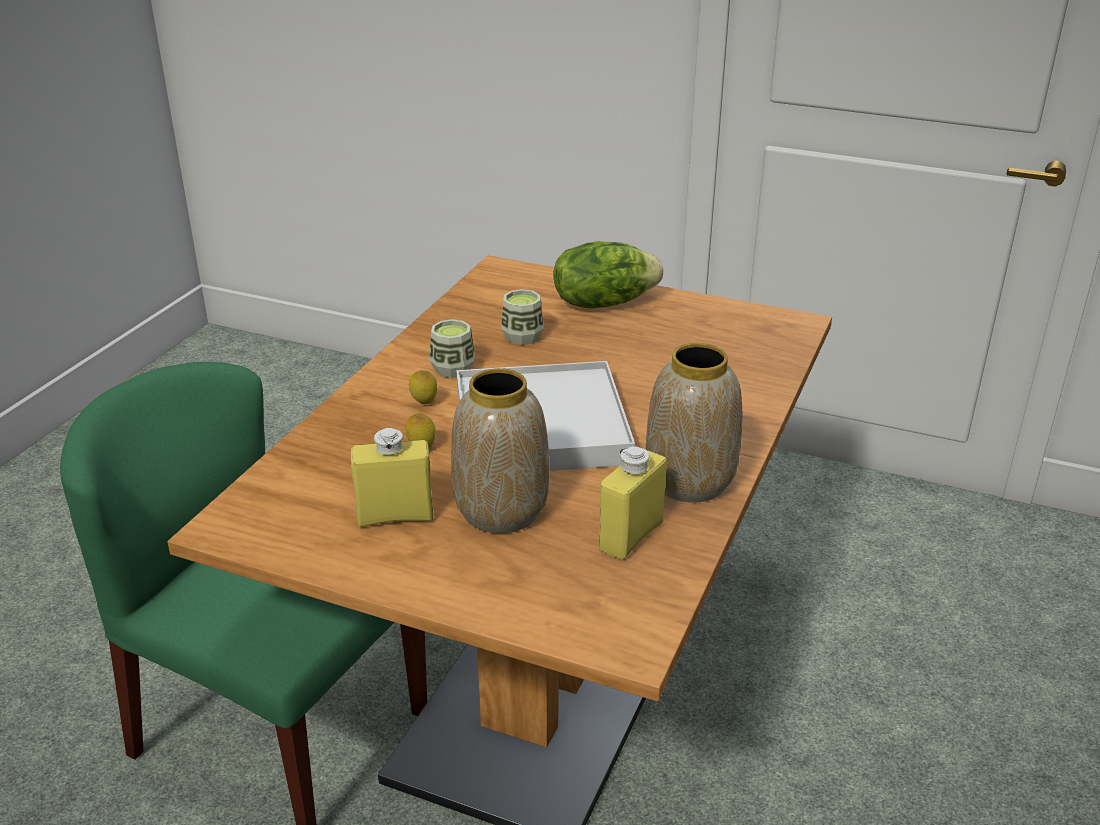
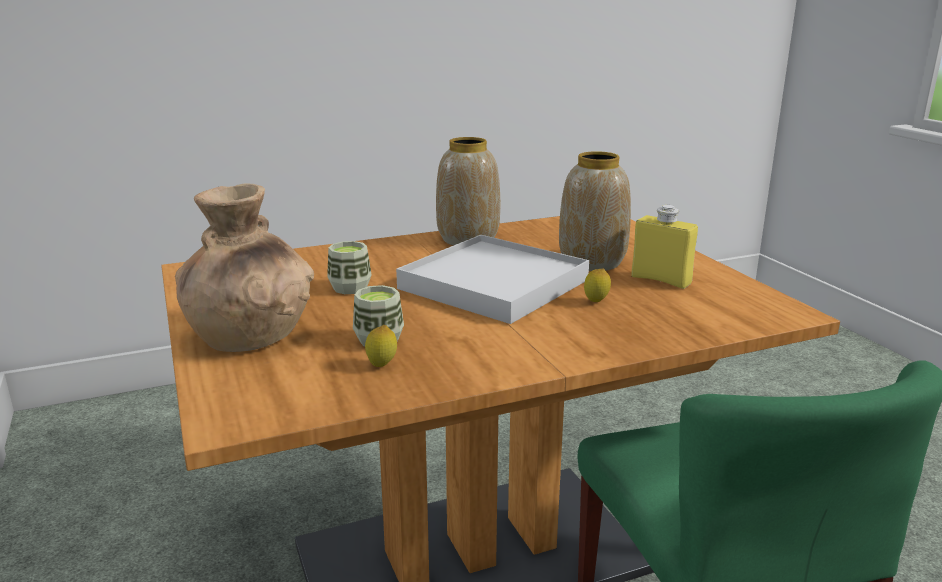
camera: 135 degrees left, 10 degrees down
lemon [409,370,437,404] -> lemon moved to [365,325,397,367]
cup [430,319,475,378] -> cup moved to [327,241,372,294]
lettuce [554,241,663,309] -> brown vase [175,183,314,352]
yellow bottle [598,446,667,560] -> none

